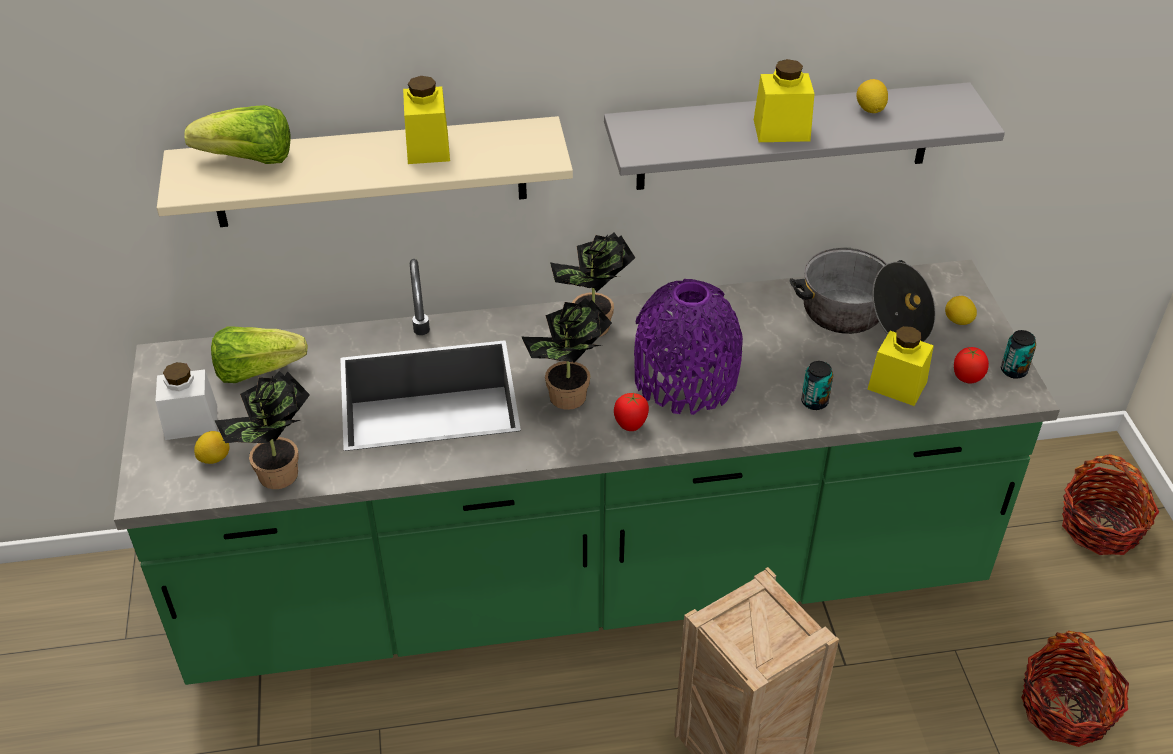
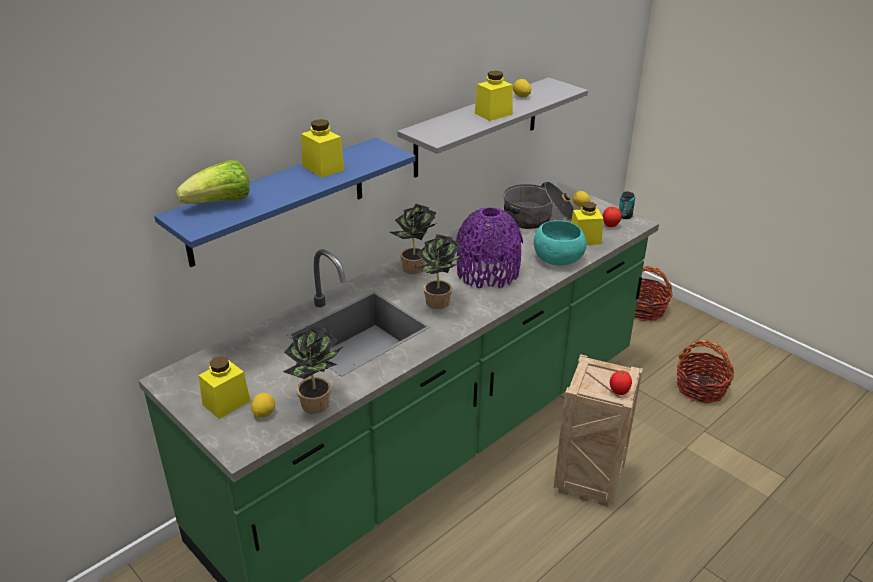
camera: 35 degrees left, 10 degrees down
white jar [156,362,217,440] -> yellow jar [199,356,250,419]
beige shelf [157,116,573,227] -> blue shelf [154,138,415,267]
lettuce [211,326,308,383] -> none
tomato [614,393,649,431] -> tomato moved to [610,370,632,395]
can [801,361,833,410] -> turquoise bowl [534,220,587,266]

